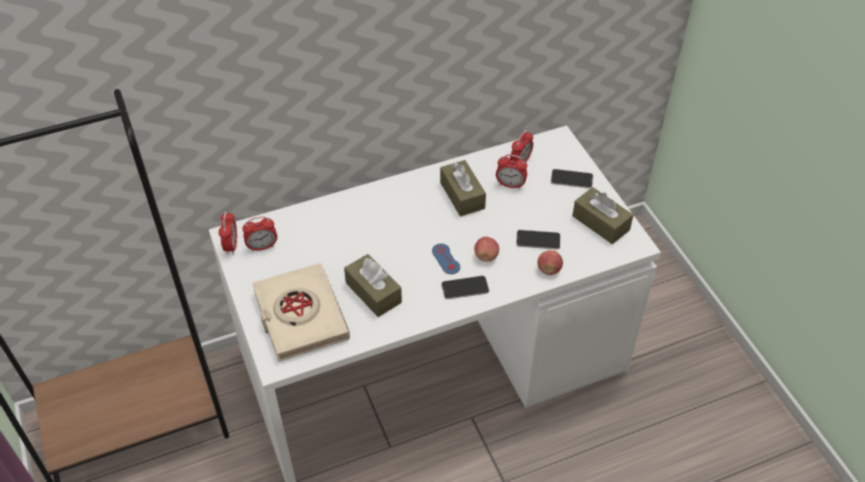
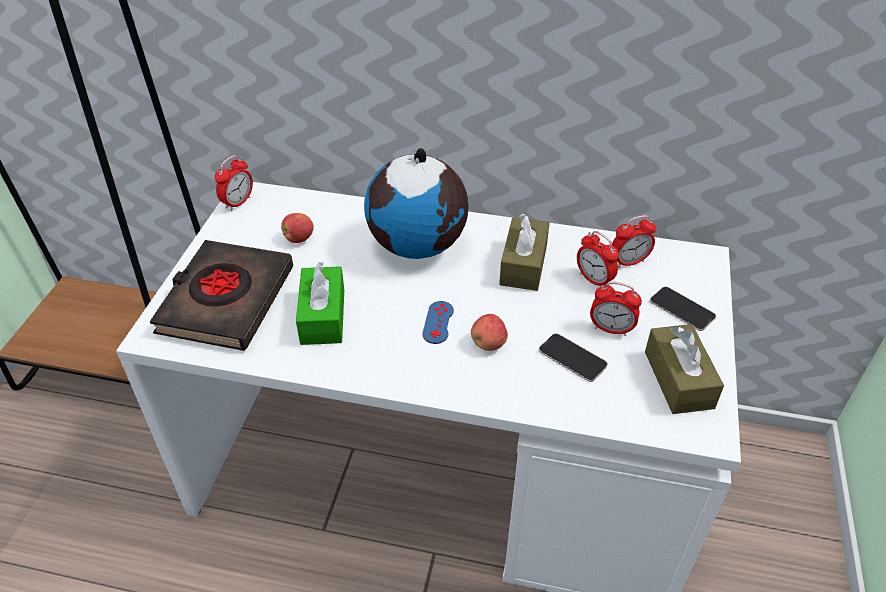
camera: 35 degrees right, 5 degrees down
alarm clock [242,216,277,252] -> alarm clock moved to [590,282,642,336]
beige book [252,263,350,362] -> black book [150,240,293,351]
brown tissue box [344,254,402,317] -> green tissue box [296,262,344,345]
phone [441,276,489,299] -> none
apple [537,250,563,275] -> apple moved to [281,213,314,243]
none -> globe [364,148,468,259]

